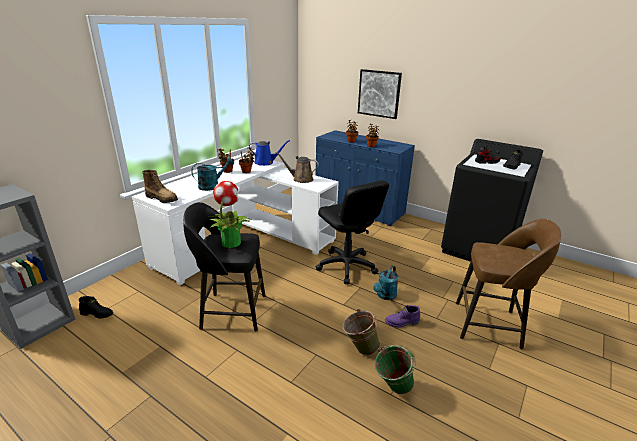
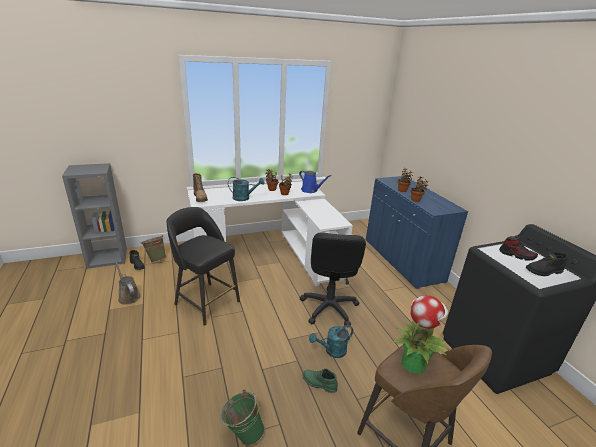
camera: 35 degrees right, 0 degrees up
potted plant [207,181,252,248] -> potted plant moved to [394,295,450,374]
brown watering can [275,152,319,183] -> brown watering can moved to [116,262,141,305]
green bucket [343,309,380,356] -> green bucket moved to [141,235,166,262]
picture [358,69,402,119] -> none
purple boot [385,305,420,328] -> green boot [302,368,338,393]

